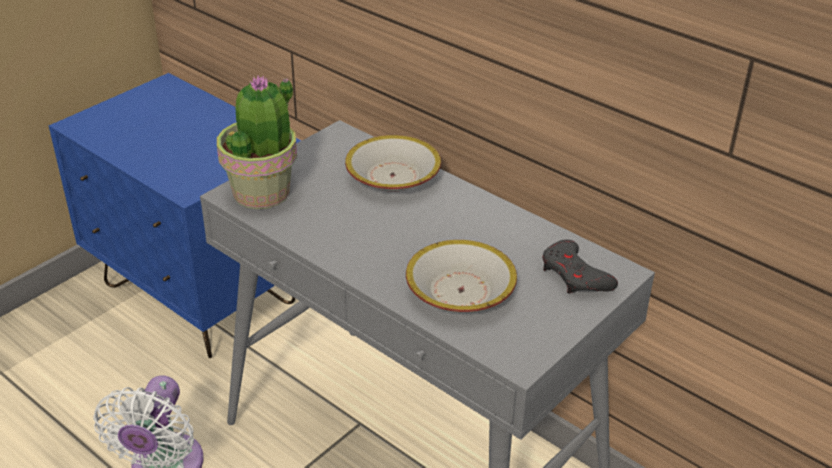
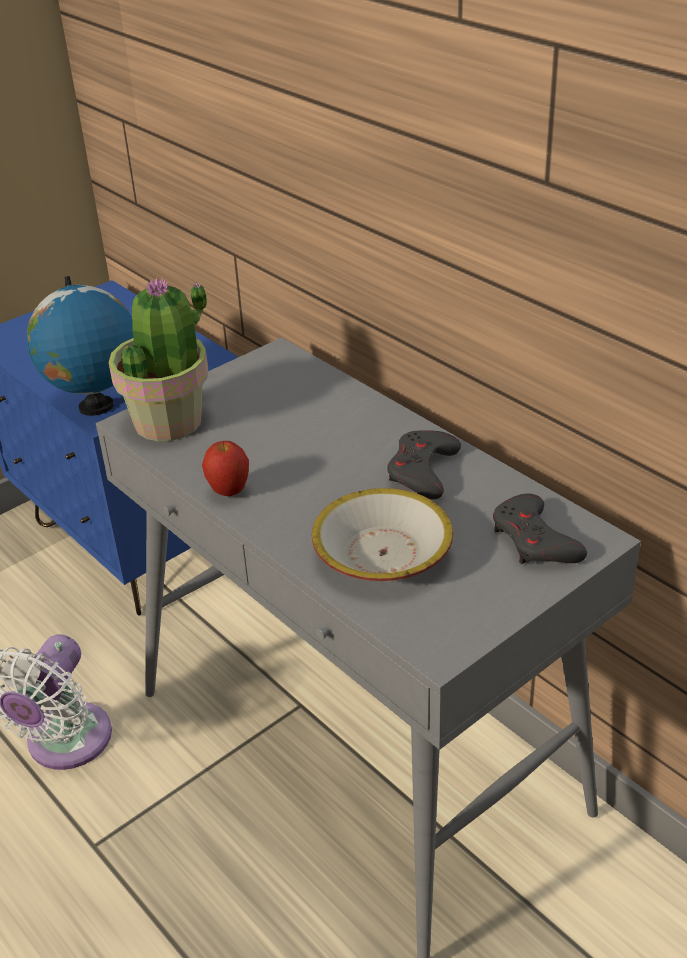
camera: 10 degrees right, 0 degrees up
bowl [345,135,441,192] -> none
none -> globe [26,276,133,416]
none -> apple [202,441,249,496]
none -> grey game controller [387,430,461,500]

